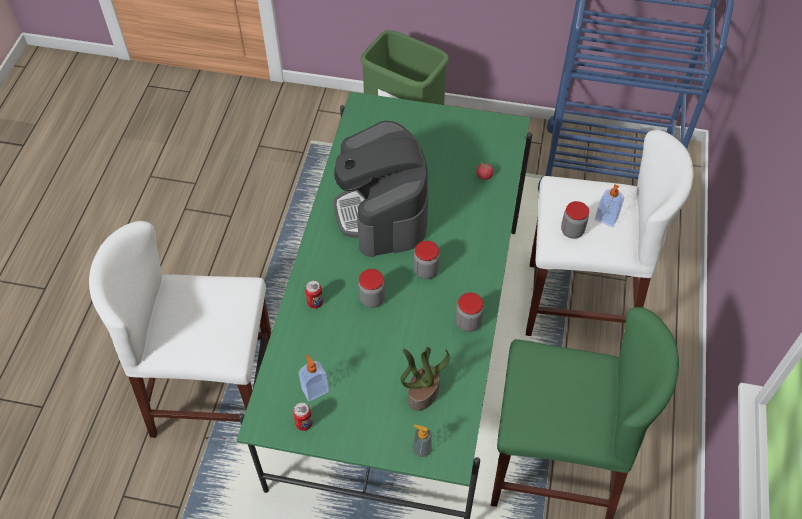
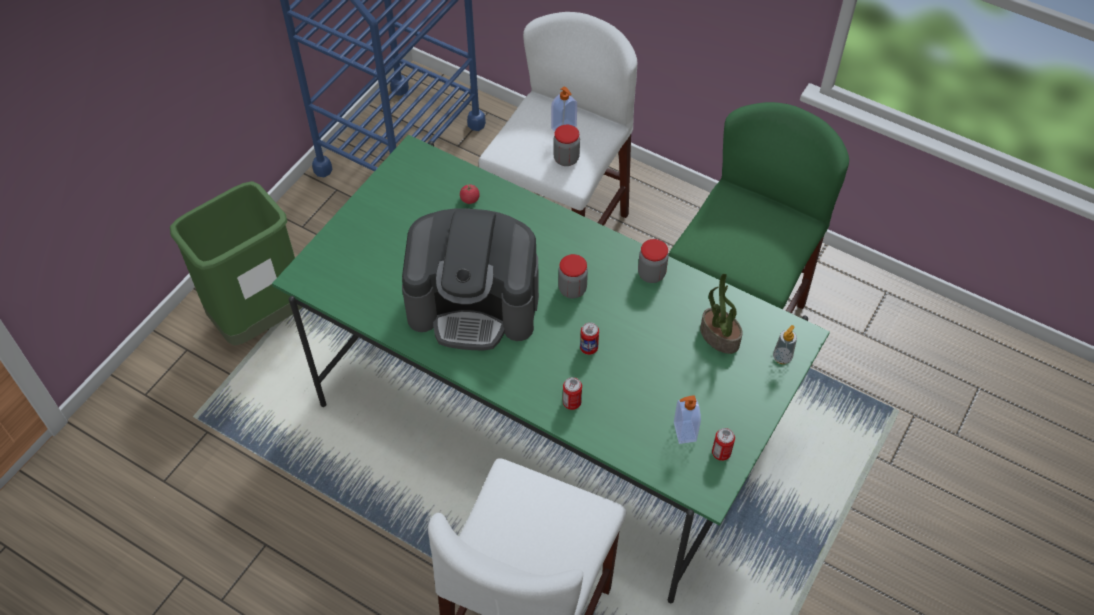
camera: 70 degrees left, 0 degrees up
jar [358,269,385,308] -> can [580,322,599,355]

